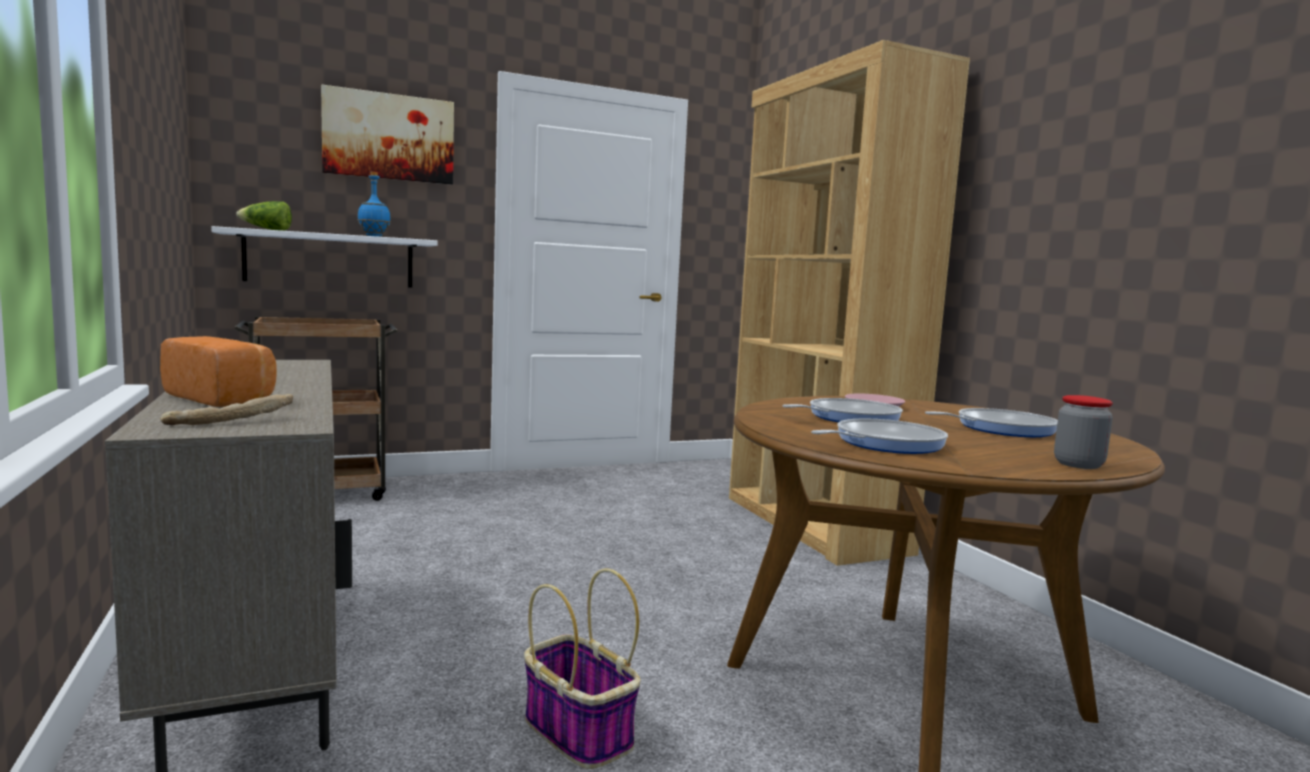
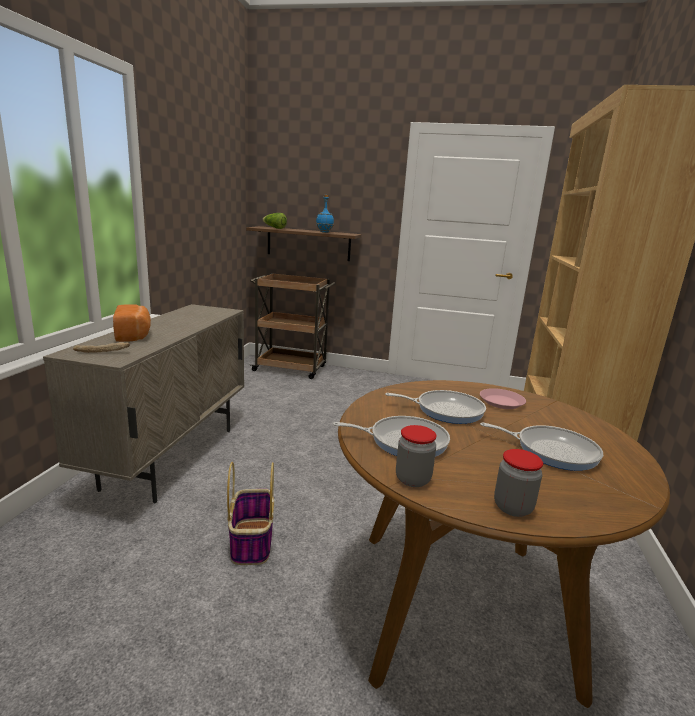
camera: 35 degrees right, 10 degrees up
white shelf [211,226,437,288] -> brown shelf [246,226,362,261]
picture [321,84,454,185] -> none
none -> jar [396,425,436,487]

